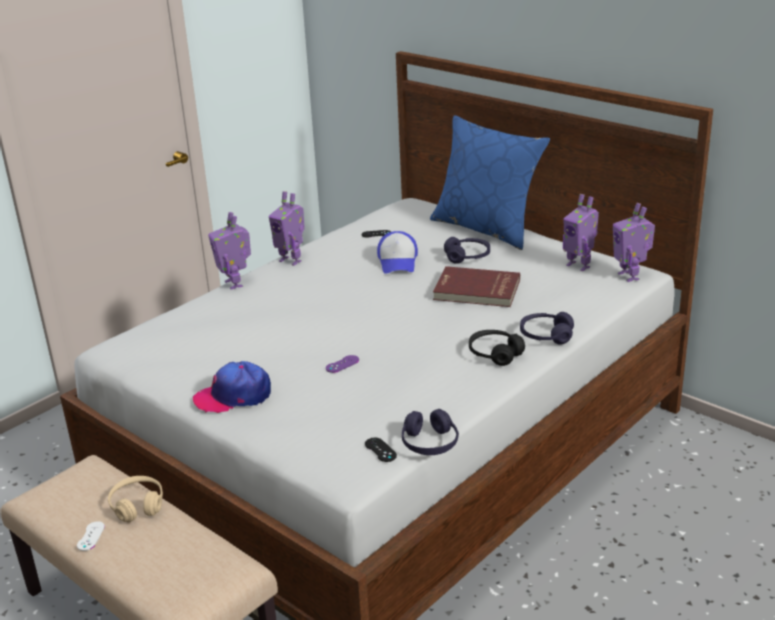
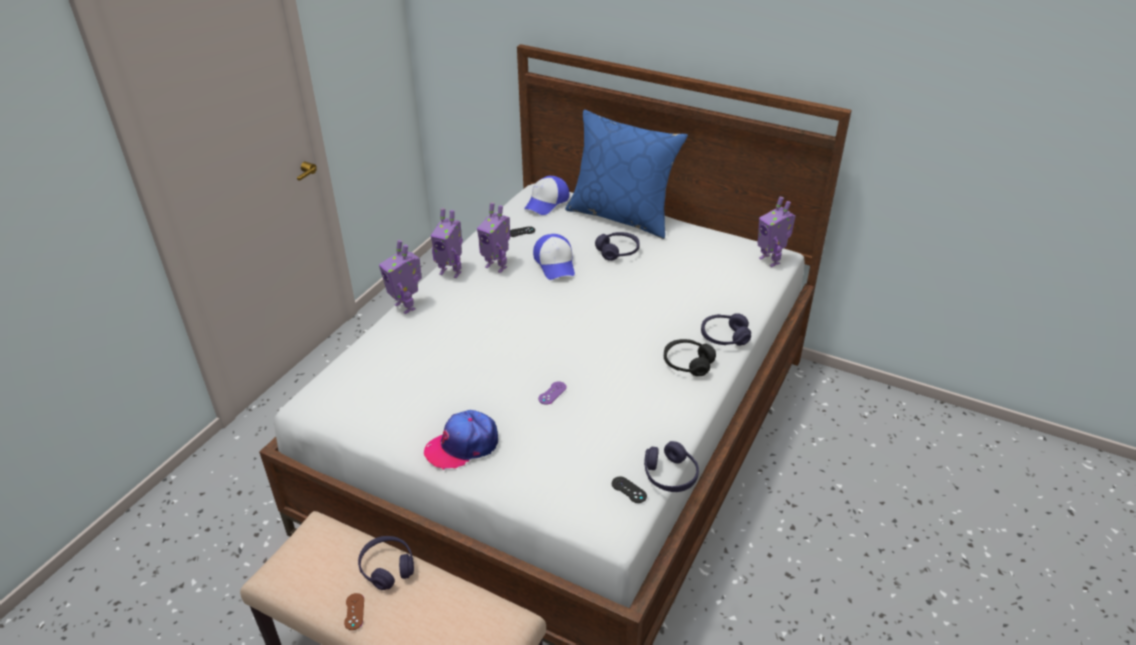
camera: 15 degrees left, 10 degrees up
white game controller [77,521,105,551] -> brown game controller [344,593,364,630]
beige headphones [108,476,163,523] -> purple headphones [358,536,414,590]
red book [433,266,520,307] -> none
toy robot [563,194,599,271] -> toy robot moved to [477,203,510,273]
none -> cap [524,176,569,215]

